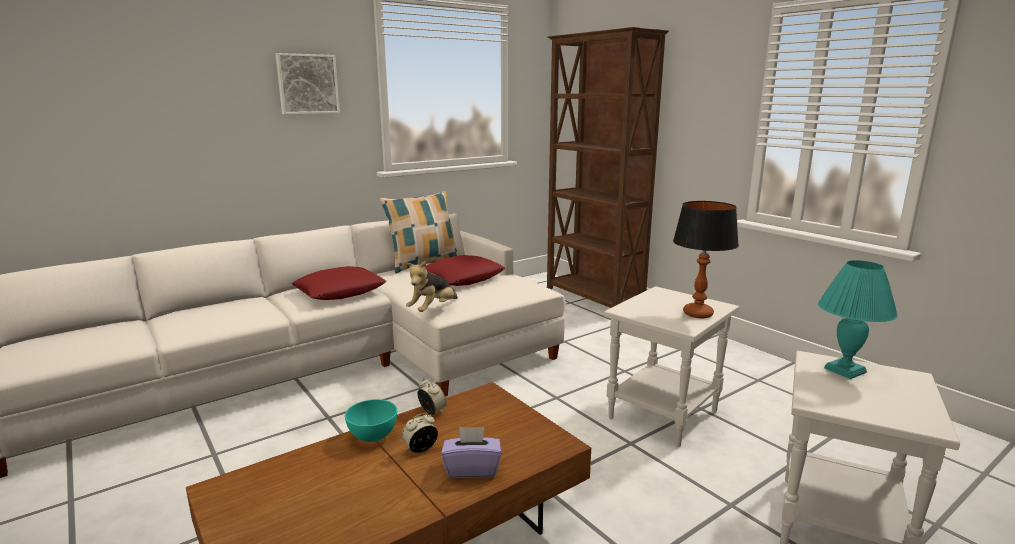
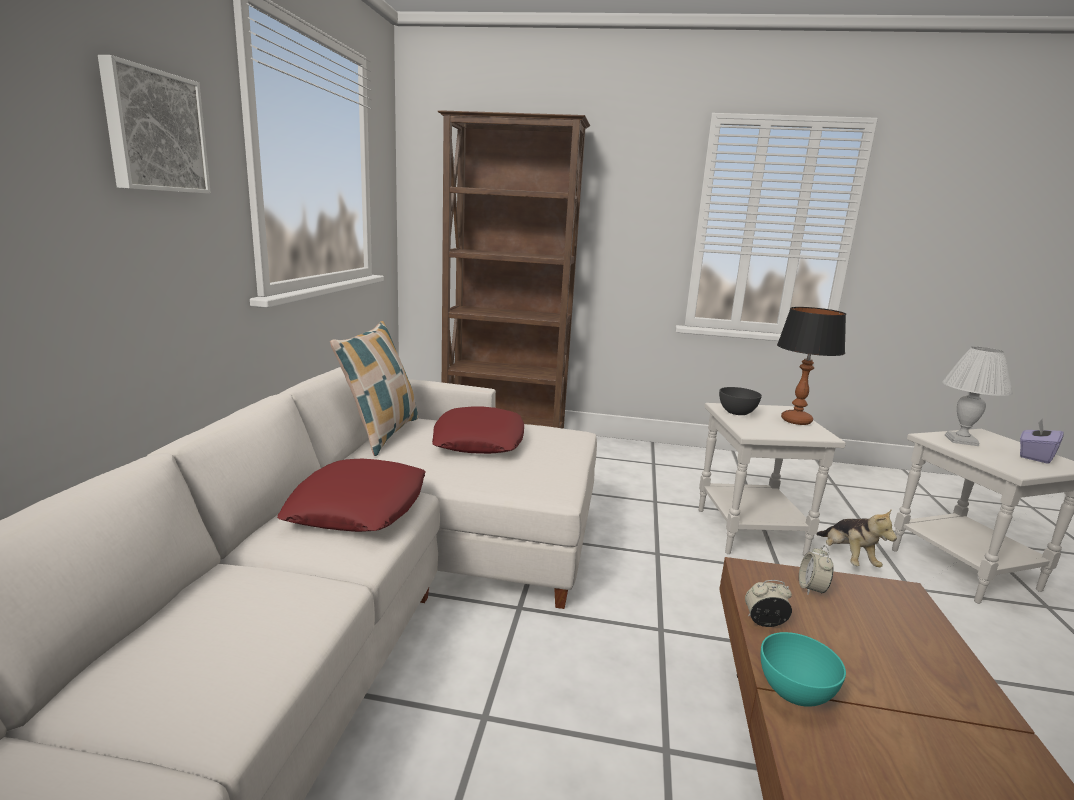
camera: 45 degrees left, 0 degrees up
alarm clock [402,413,438,453] -> alarm clock moved to [799,545,834,595]
plush toy [406,261,458,312] -> plush toy moved to [816,509,897,567]
purple tissue box [441,426,501,478] -> purple tissue box moved to [1020,419,1064,464]
turquoise table lamp [818,260,898,379] -> white table lamp [942,347,1013,446]
none -> grey bowl [719,387,762,415]

